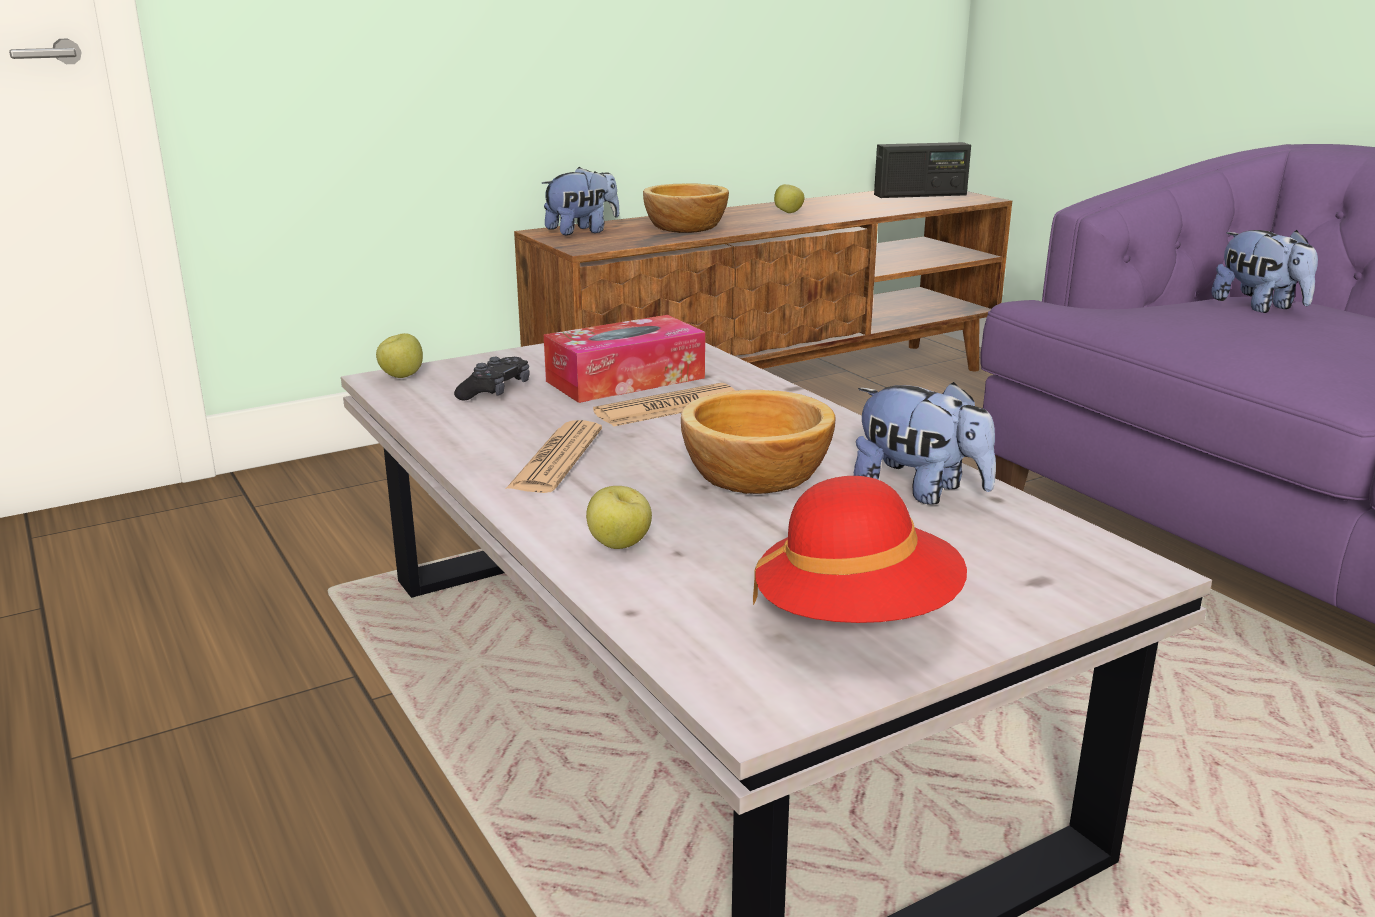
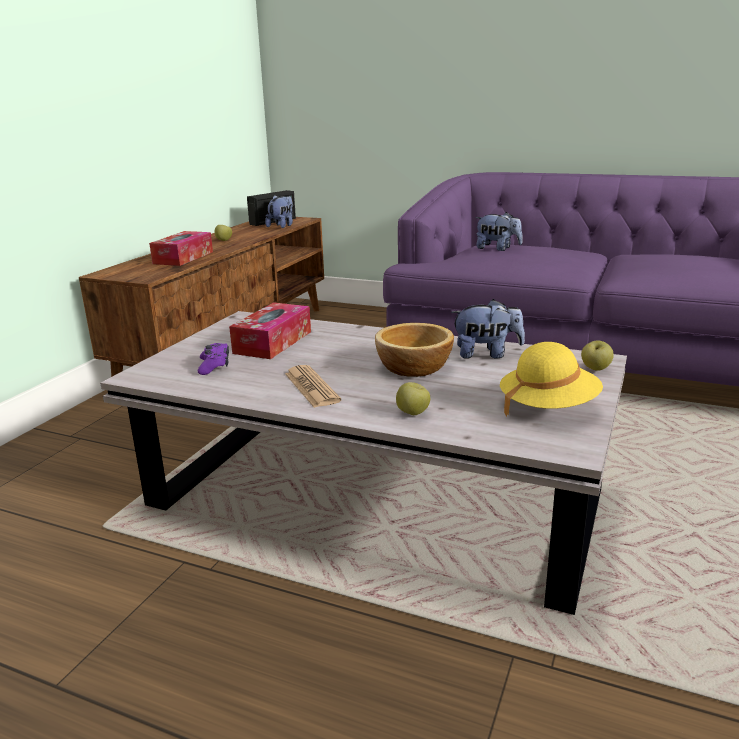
camera: 35 degrees left, 0 degrees up
apple [376,333,423,378] -> apple moved to [581,341,614,371]
black game controller [454,357,530,400] -> purple game controller [198,343,229,375]
plush toy [541,167,619,235] -> plush toy moved to [265,195,293,228]
newspaper [593,383,735,427] -> none
bowl [643,183,729,233] -> tissue box [149,231,213,266]
red hat [753,476,967,623] -> yellow hat [500,342,603,417]

